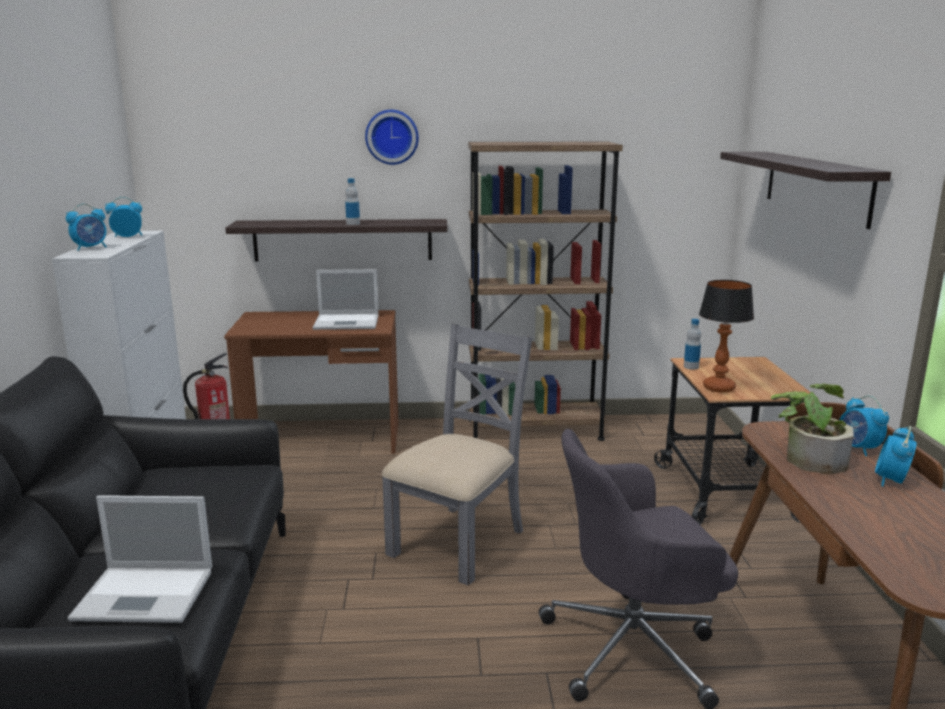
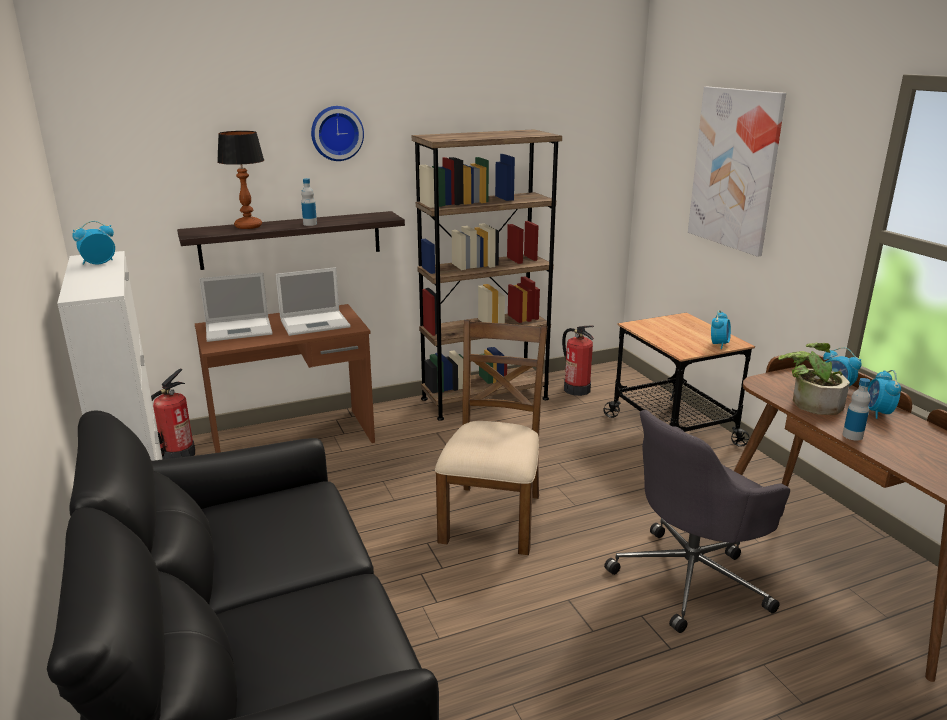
camera: 20 degrees left, 5 degrees up
alarm clock [66,204,107,251] -> alarm clock moved to [711,310,731,349]
laptop [68,495,212,623] -> laptop moved to [199,273,273,342]
grey chair [382,324,532,586] -> brown chair [435,320,548,555]
bottle [684,319,701,370] -> bottle moved to [843,378,871,441]
table lamp [699,280,754,393] -> table lamp moved to [217,131,264,229]
shelf [720,152,891,229] -> picture [688,87,786,257]
none -> fire extinguisher [562,325,594,396]

